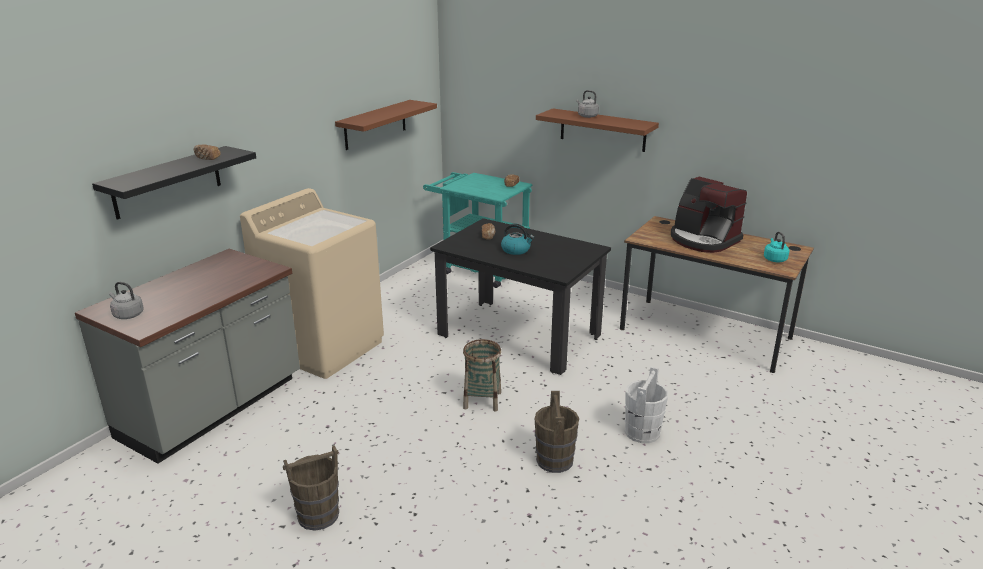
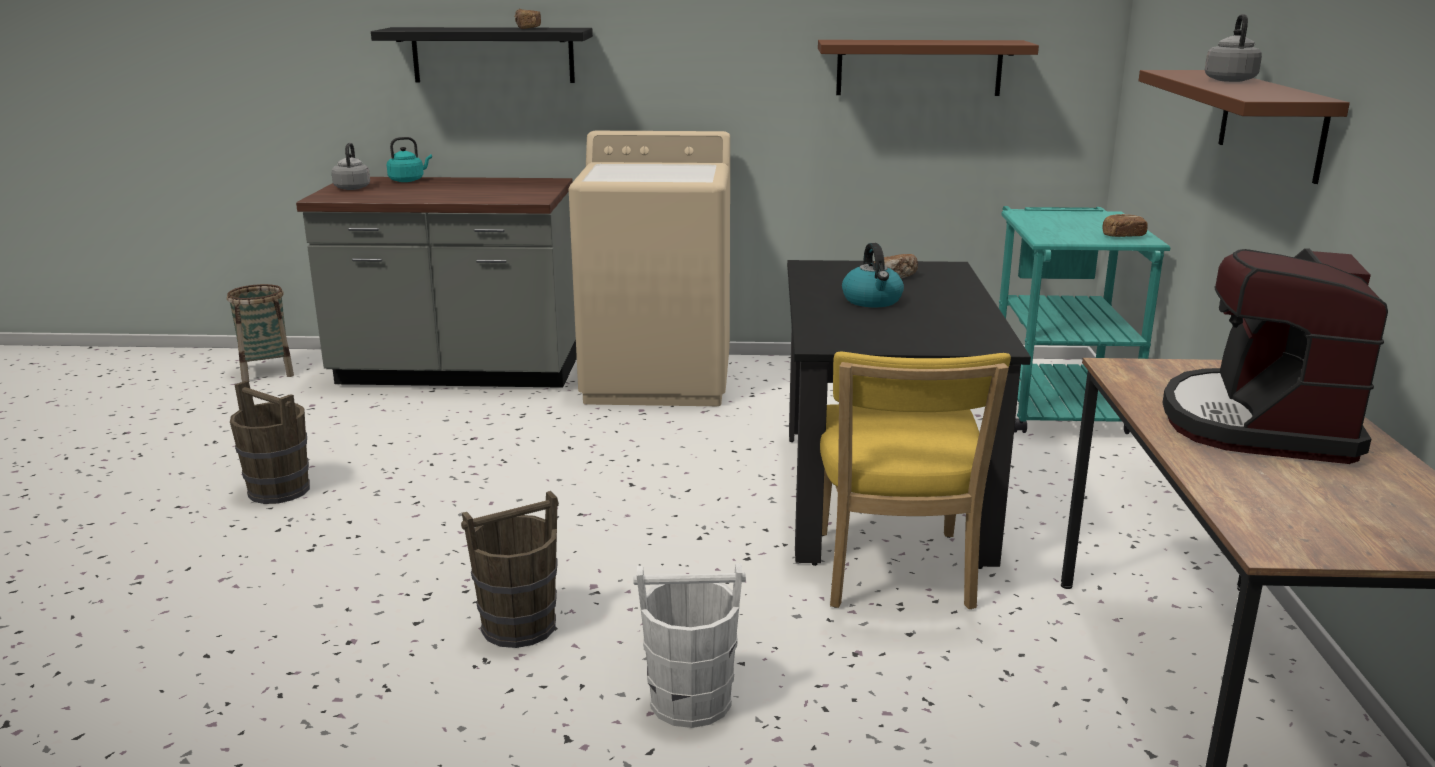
camera: 60 degrees right, 5 degrees down
basket [463,339,501,412] -> basket moved to [227,284,294,382]
turquoise kettle [764,232,789,262] -> turquoise kettle moved to [387,137,432,182]
none -> yellow chair [820,352,1011,609]

